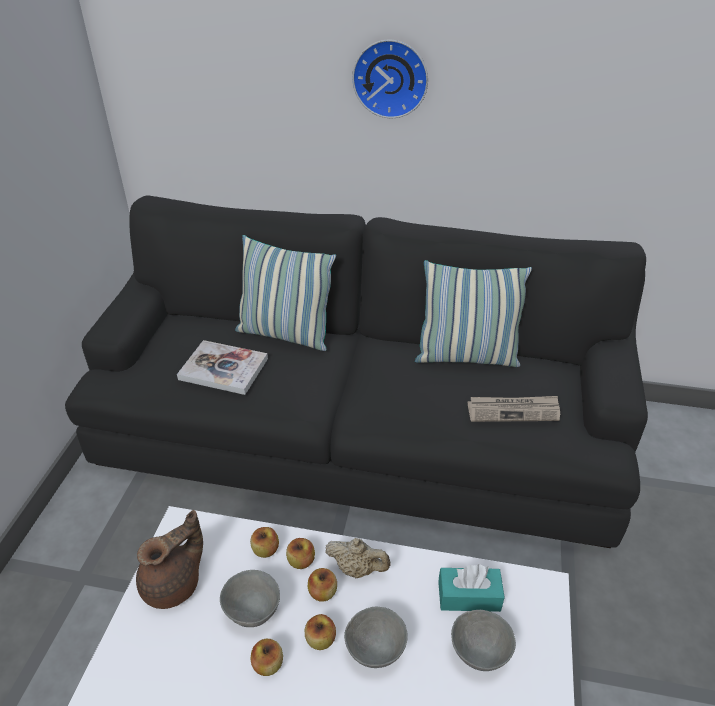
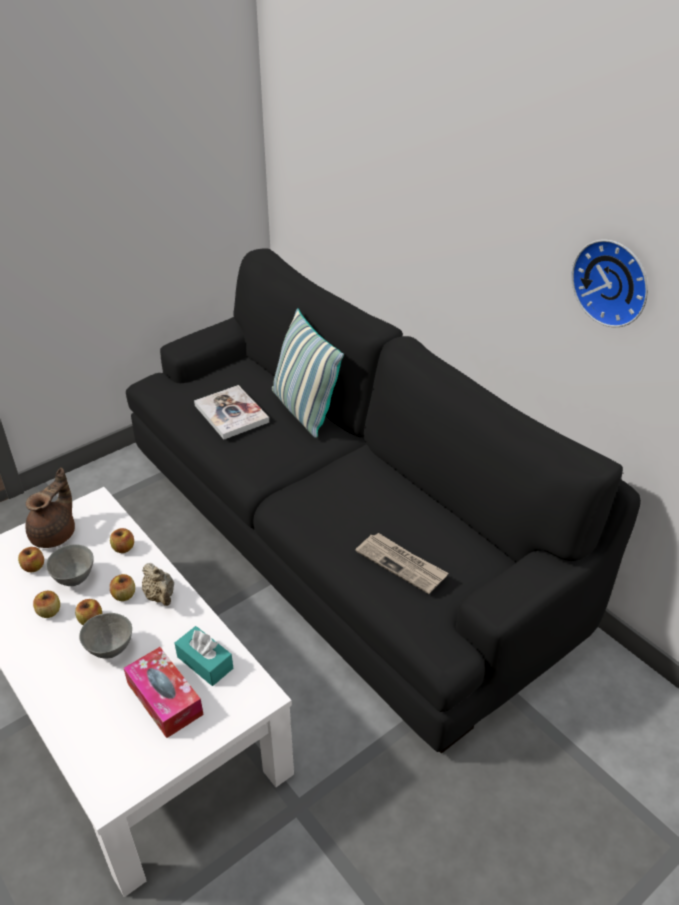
camera: 40 degrees right, 0 degrees up
brown teapot [136,510,203,609] -> brown teapot turned 60 degrees counterclockwise [25,468,75,548]
apple [286,538,315,569] -> apple moved to [18,547,44,573]
wall clock [352,40,428,118] -> wall clock moved to [571,240,648,327]
pillow [415,260,532,367] -> none
grey bowl [451,610,516,671] -> tissue box [124,647,204,738]

